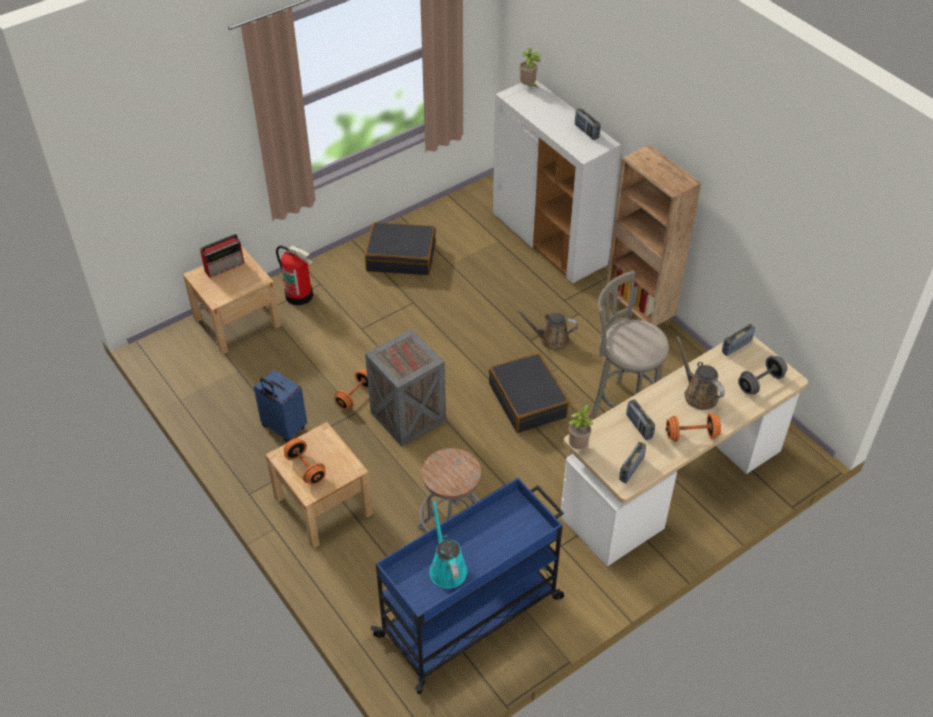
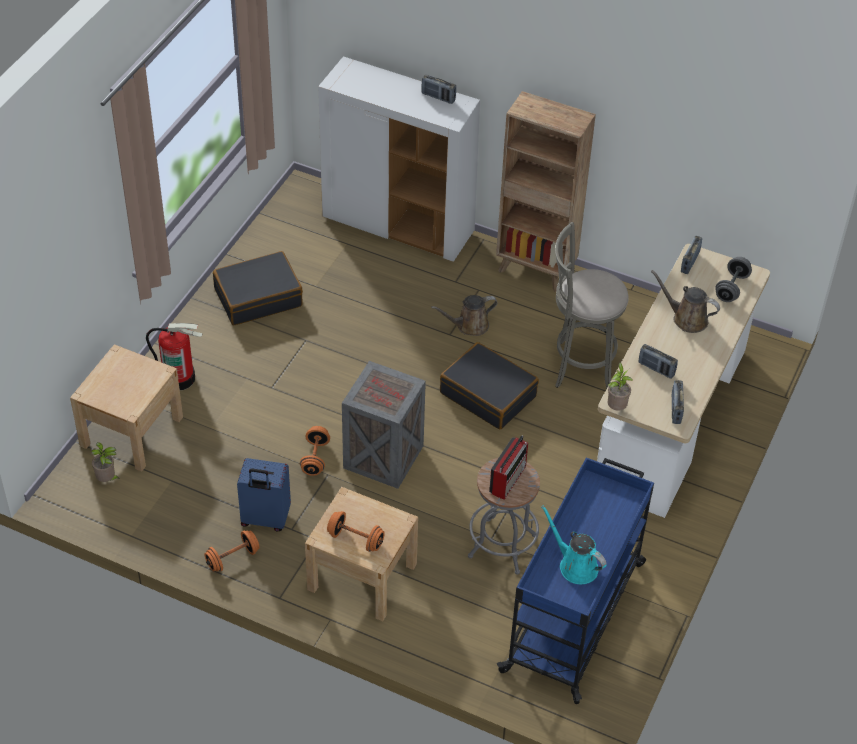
camera: 30 degrees left, 0 degrees up
radio [200,234,244,278] -> radio moved to [489,435,528,500]
potted plant [519,48,541,88] -> potted plant moved to [92,442,120,482]
orange dumbbell [666,413,721,442] -> orange dumbbell moved to [204,531,259,571]

